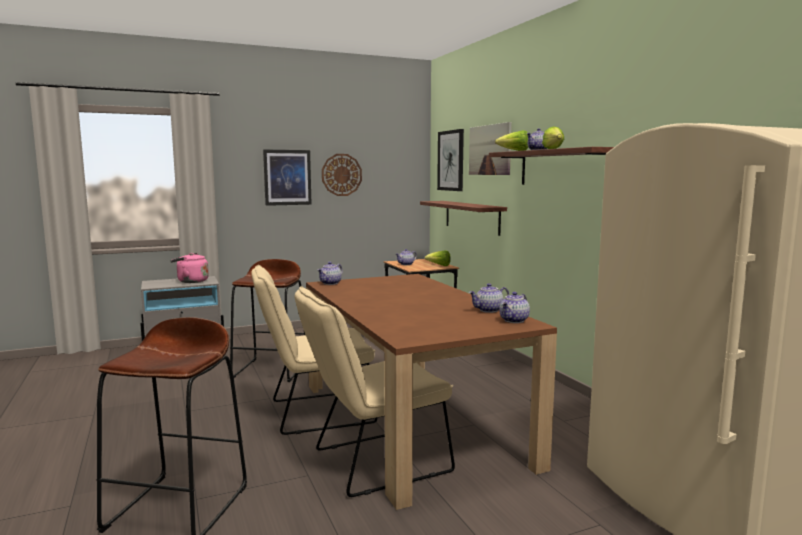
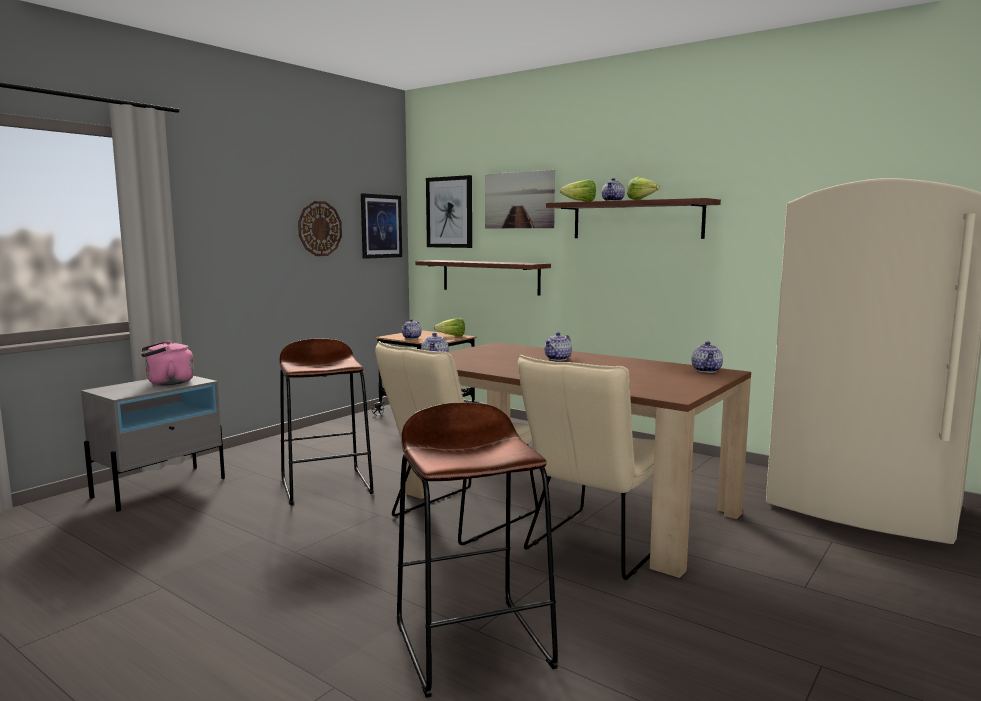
camera: 30 degrees left, 0 degrees up
picture [263,149,312,206] -> picture moved to [361,193,402,259]
teapot [469,283,509,313] -> teapot moved to [544,332,572,361]

